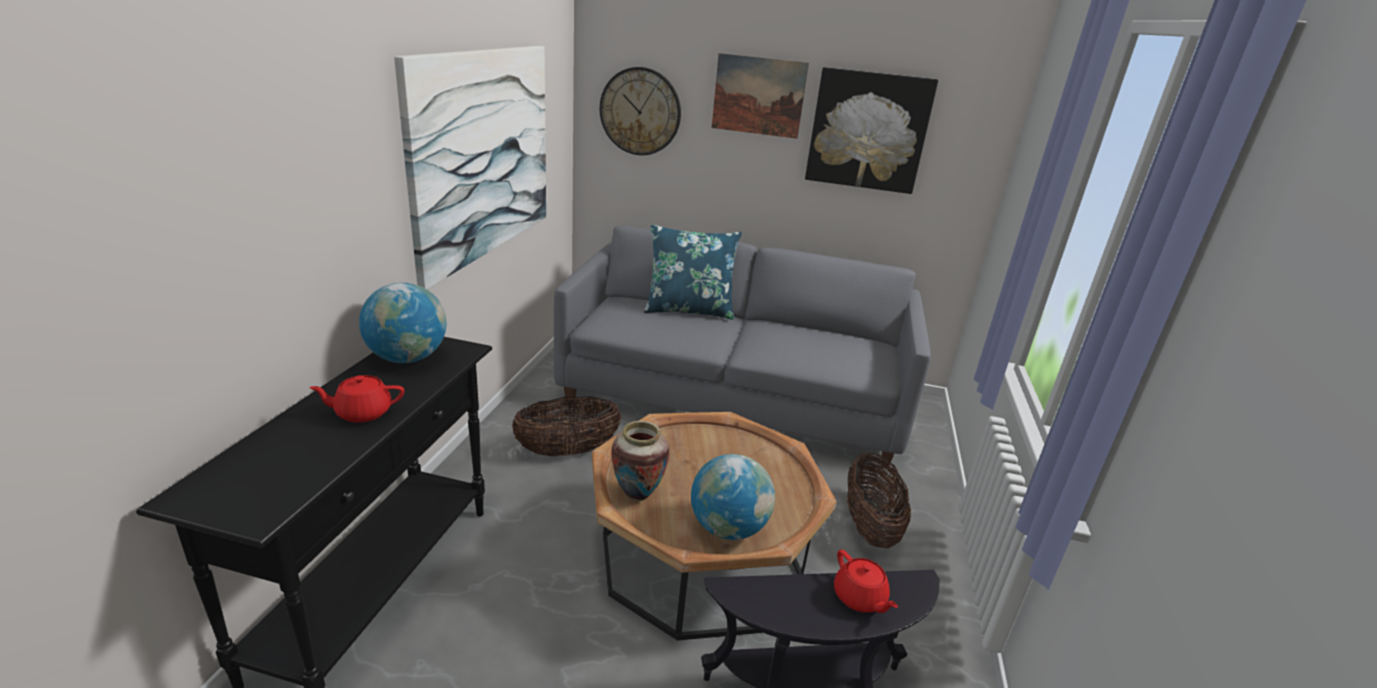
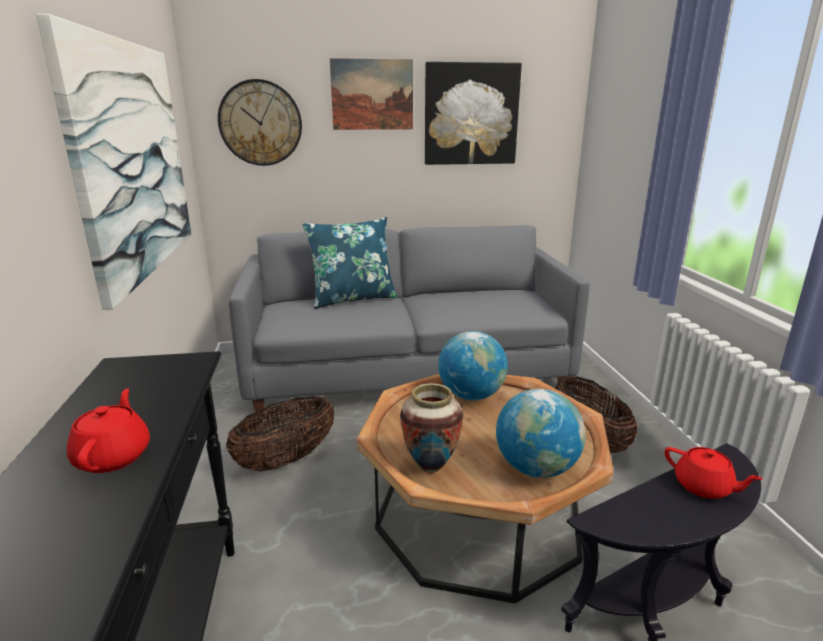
camera: 20 degrees left, 5 degrees down
red teapot [309,375,404,423] -> red teapot turned 120 degrees clockwise [67,388,150,473]
globe [359,283,446,363] -> globe moved to [438,331,508,400]

